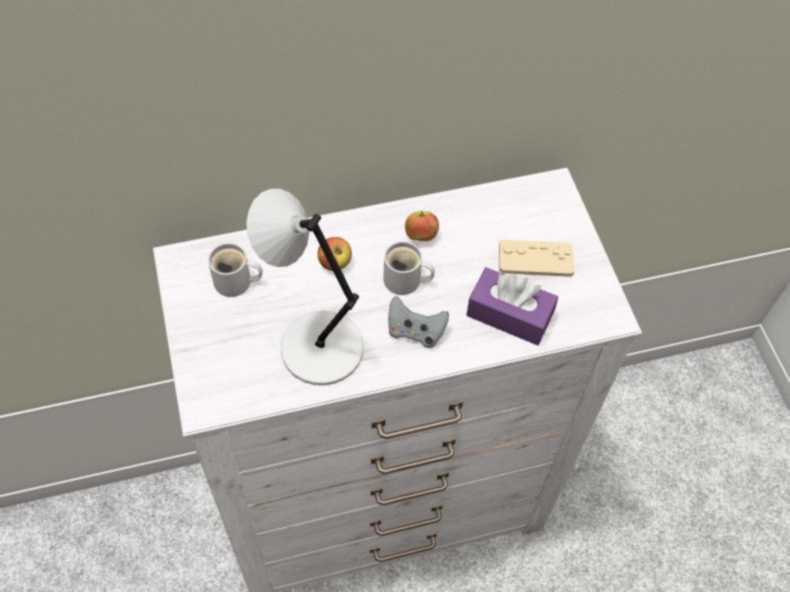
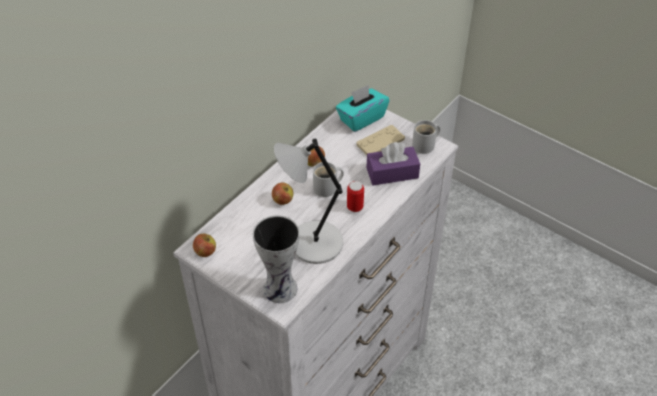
camera: 35 degrees left, 10 degrees down
white mug [208,243,263,297] -> white mug moved to [412,120,440,154]
grey game controller [388,296,449,348] -> can [347,181,364,212]
none -> apple [193,234,216,257]
none -> vase [253,215,300,303]
none -> turquoise tissue box [336,85,389,132]

